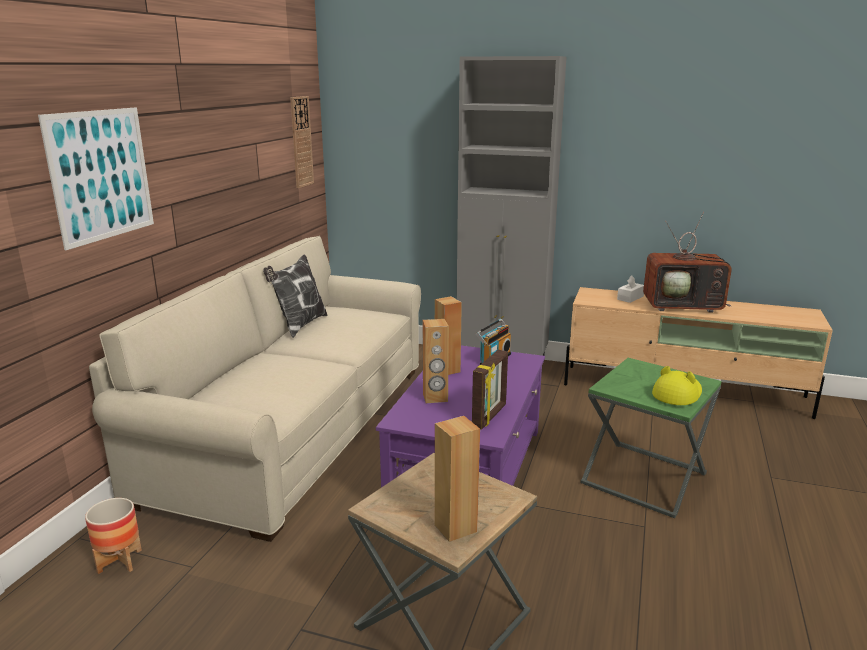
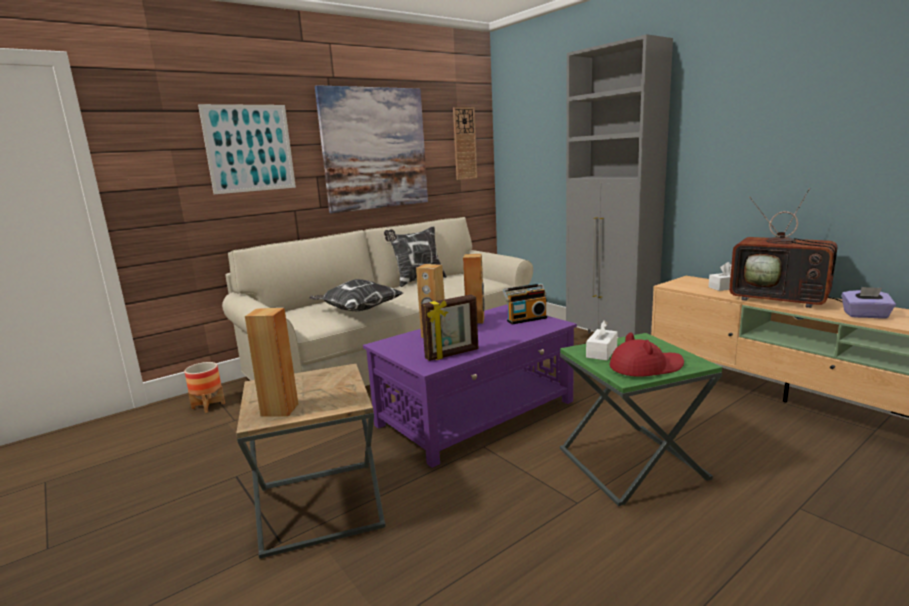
camera: 35 degrees right, 5 degrees down
yellow hat [652,366,702,405] -> red hat [610,332,684,377]
none -> pillow [309,279,403,311]
none -> picture [315,85,428,213]
none -> white tissue box [586,320,618,361]
none -> purple tissue box [842,287,896,319]

